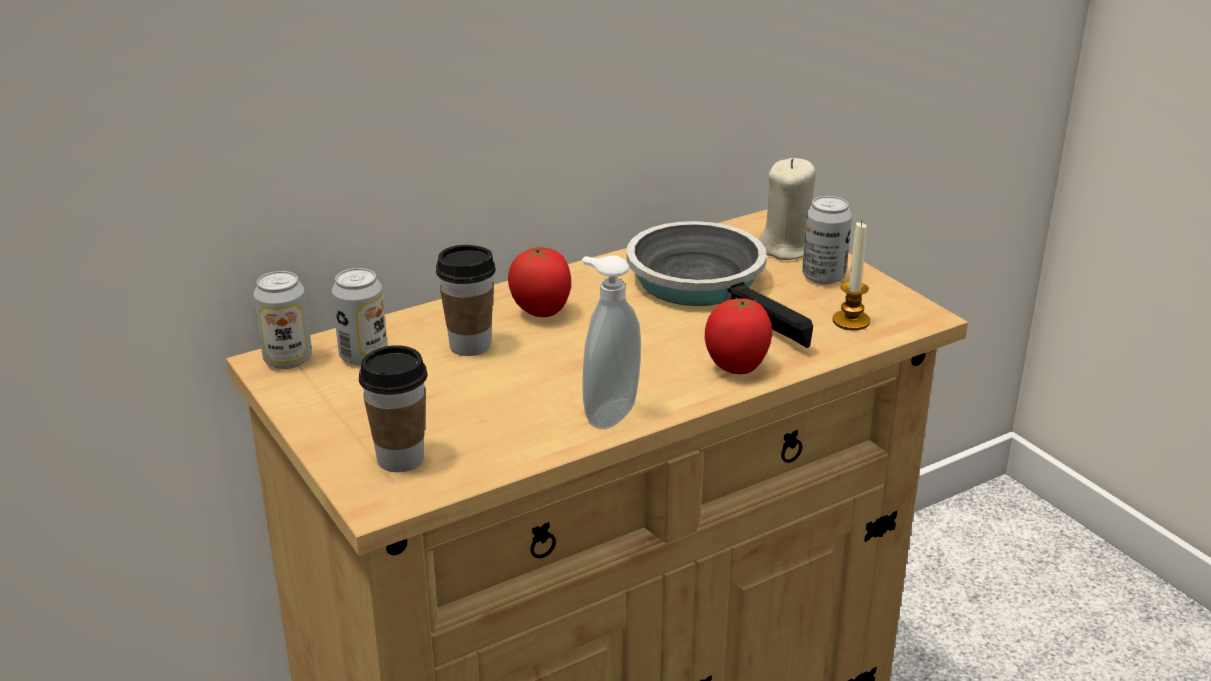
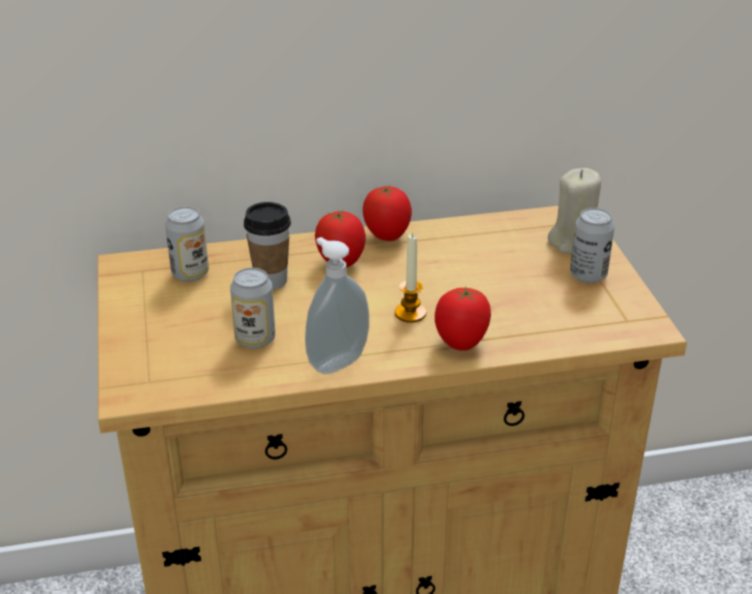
camera: 20 degrees right, 5 degrees up
can [253,271,312,369] -> can moved to [230,268,275,348]
cup [359,345,428,472] -> none
frying pan [627,221,813,348] -> none
candle [833,221,870,331] -> candle moved to [395,233,426,323]
none -> tomato [363,185,412,241]

